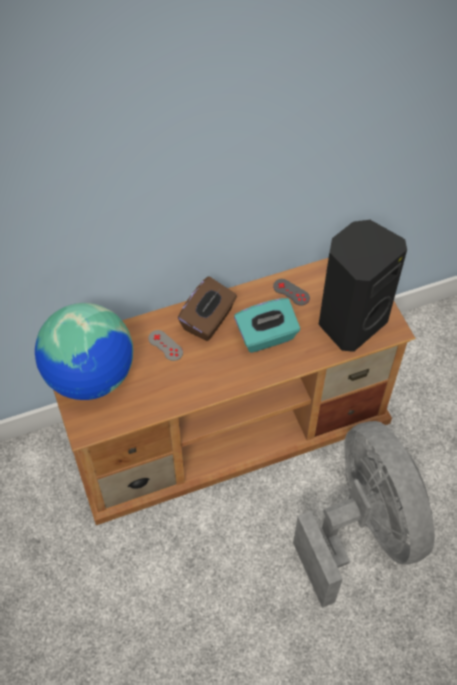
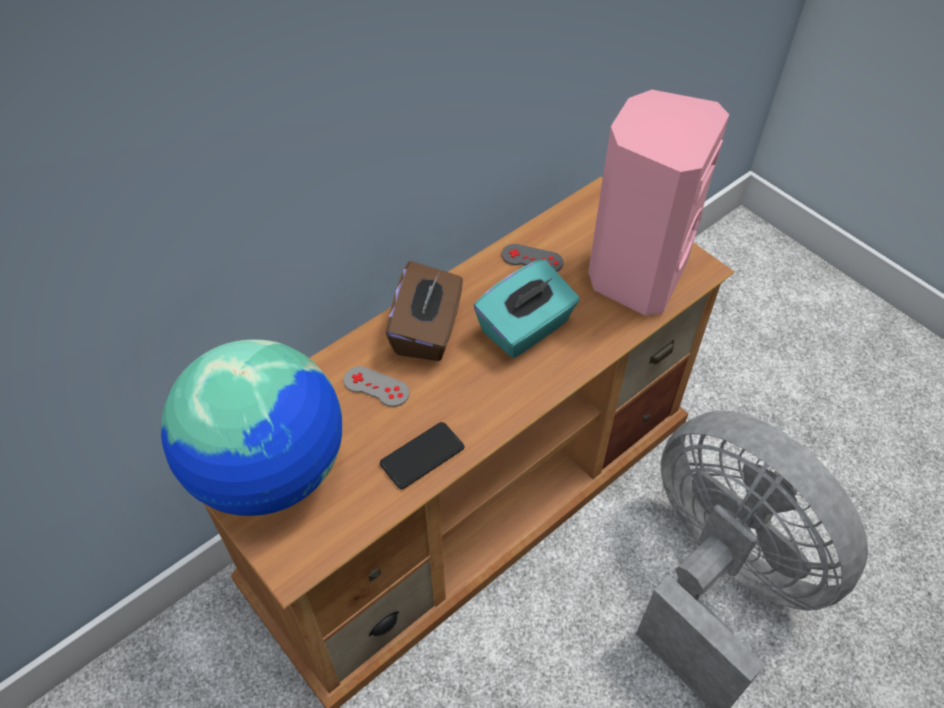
camera: 20 degrees left, 5 degrees down
black speaker [318,220,407,352] -> pink speaker [588,90,729,316]
none -> phone [380,422,464,489]

